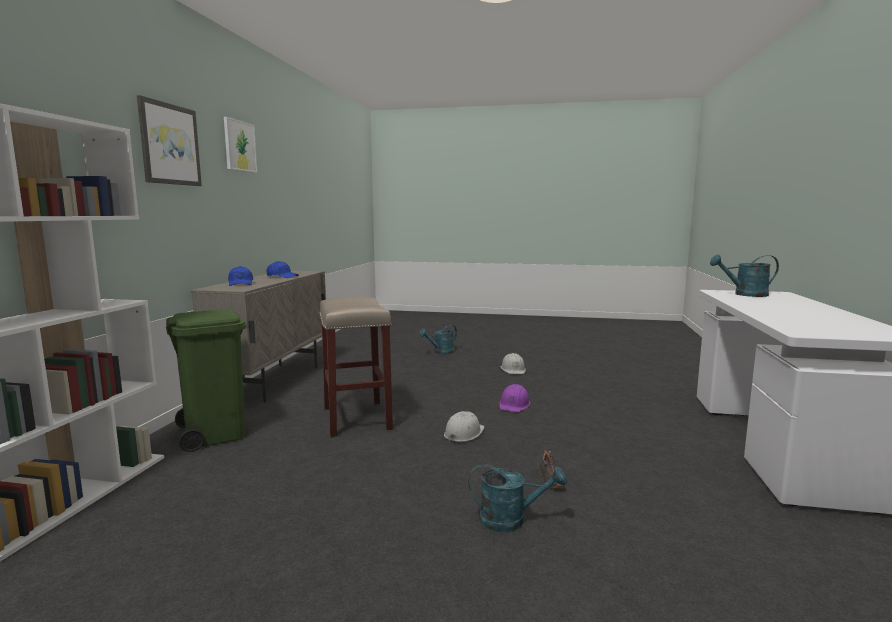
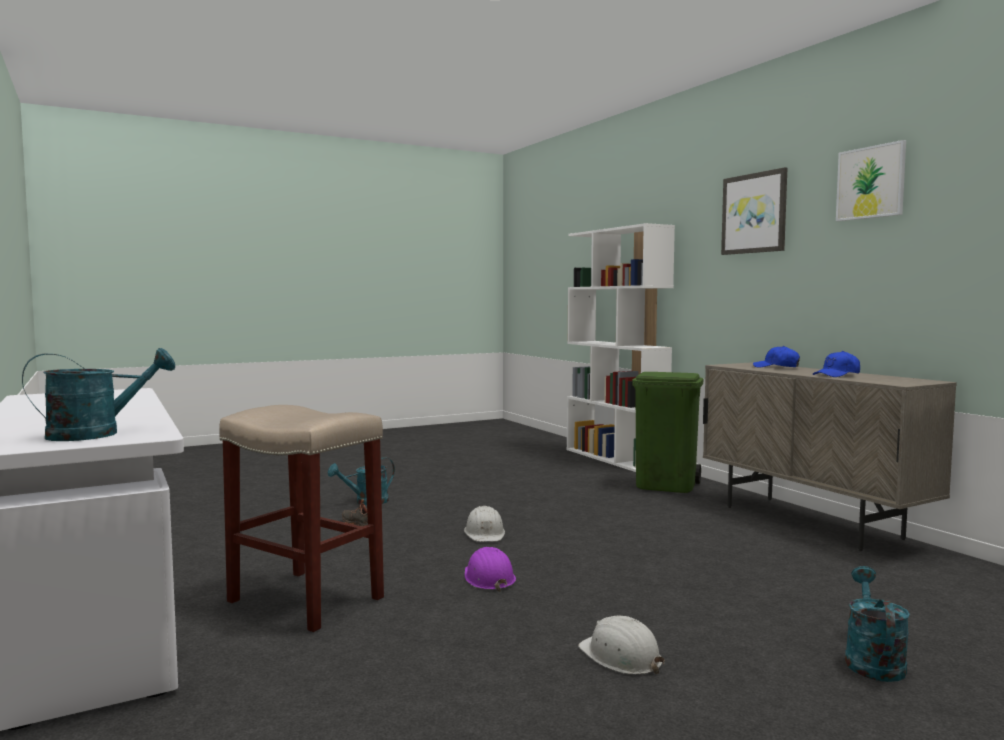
camera: 140 degrees right, 5 degrees down
beige stool [320,296,393,437] -> beige stool moved to [219,405,384,632]

